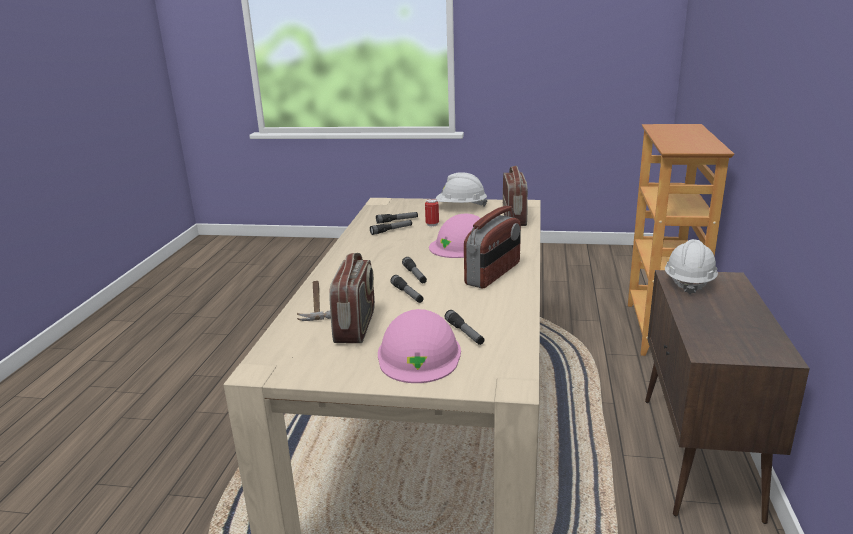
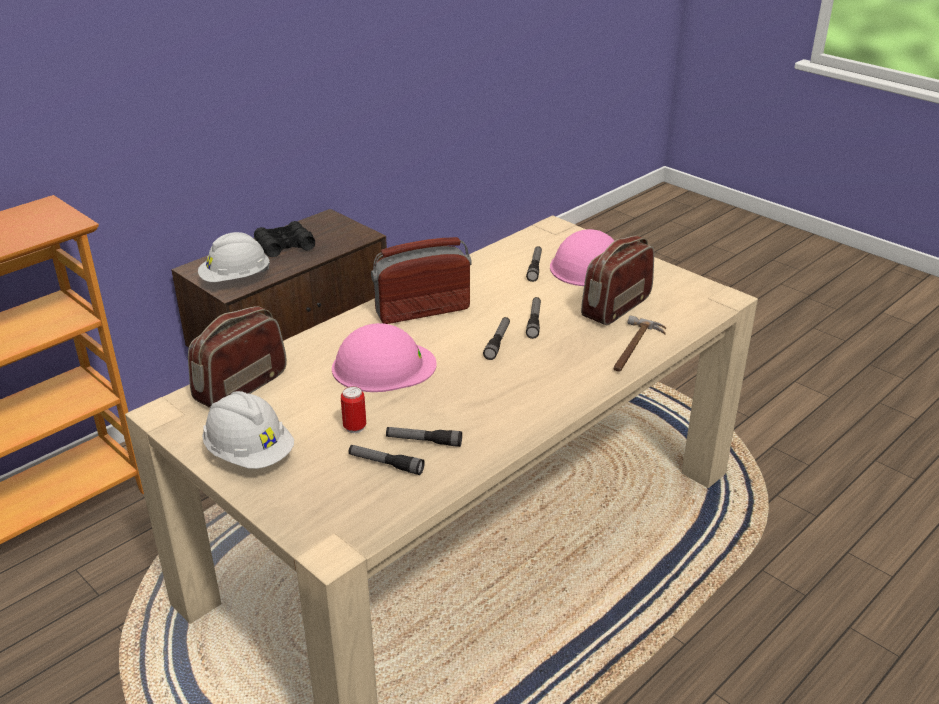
camera: 145 degrees left, 10 degrees up
none -> black binoculars [254,221,315,257]

